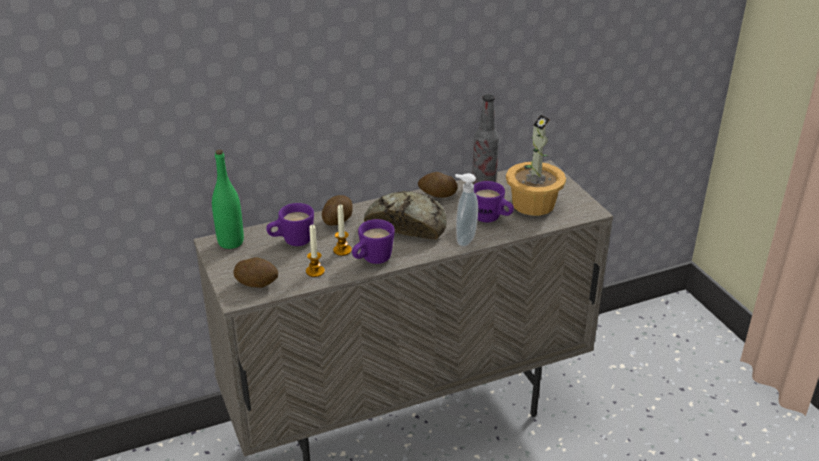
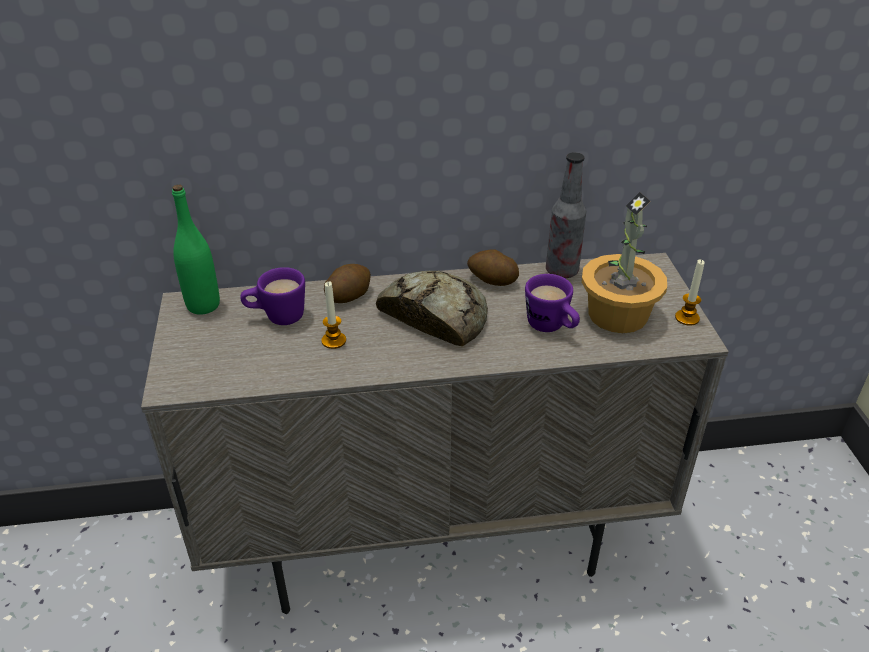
camera: 15 degrees right, 5 degrees up
potato [233,257,278,288] -> none
candle [306,225,325,277] -> candle moved to [675,259,704,326]
purple mug [352,219,395,264] -> none
soap dispenser [455,173,478,247] -> none

